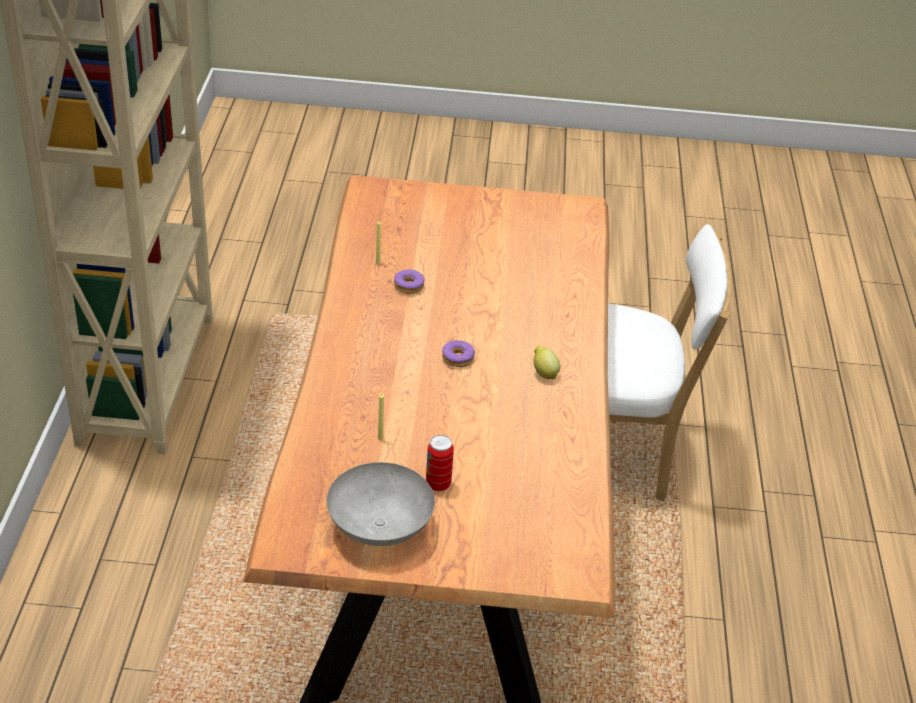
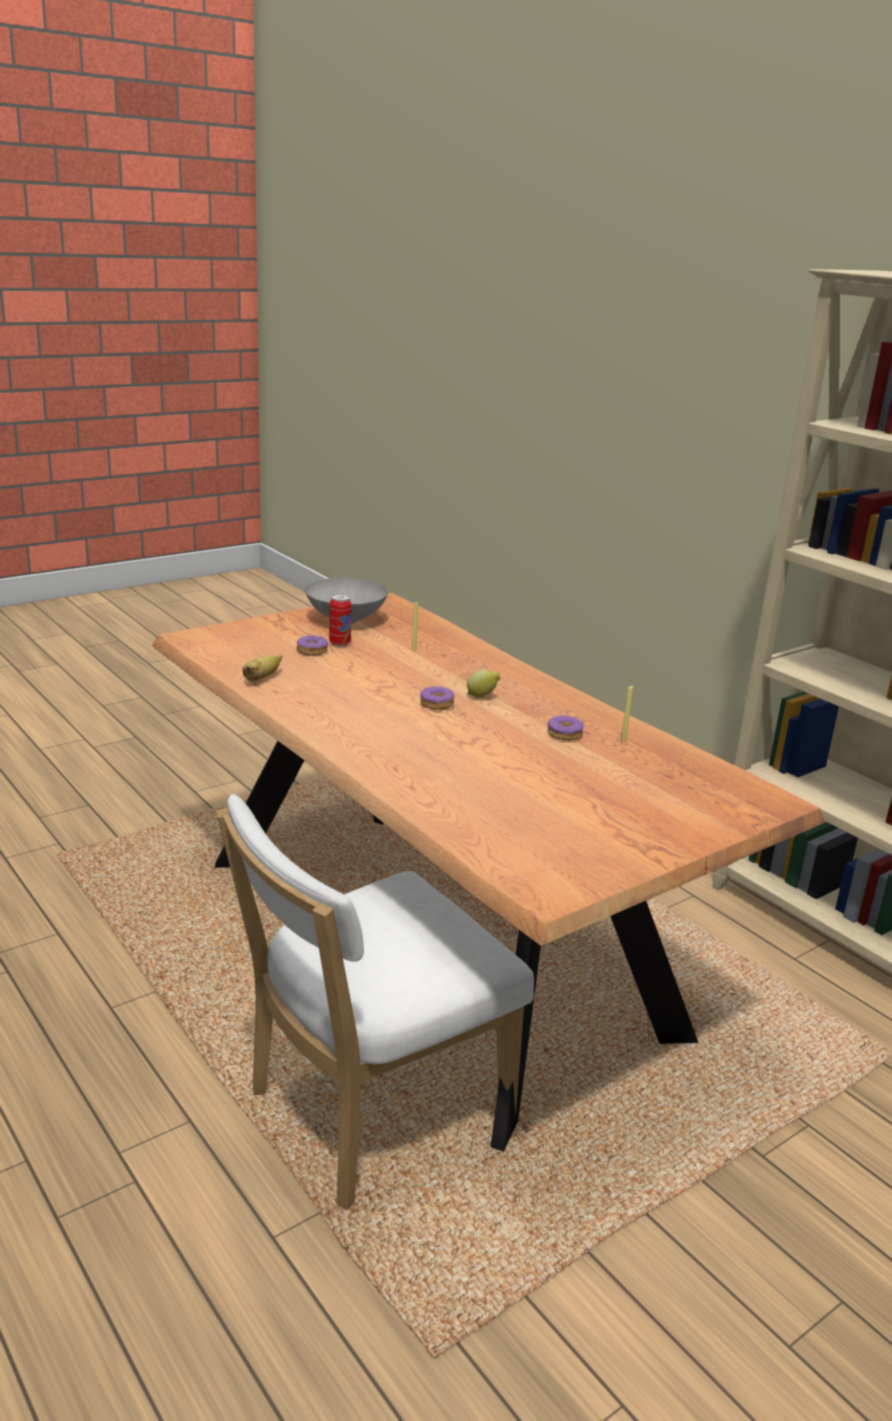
camera: 140 degrees right, 15 degrees down
lemon [534,346,560,379] -> lemon moved to [467,670,500,698]
none -> banana [242,655,282,682]
none -> donut [297,635,328,656]

